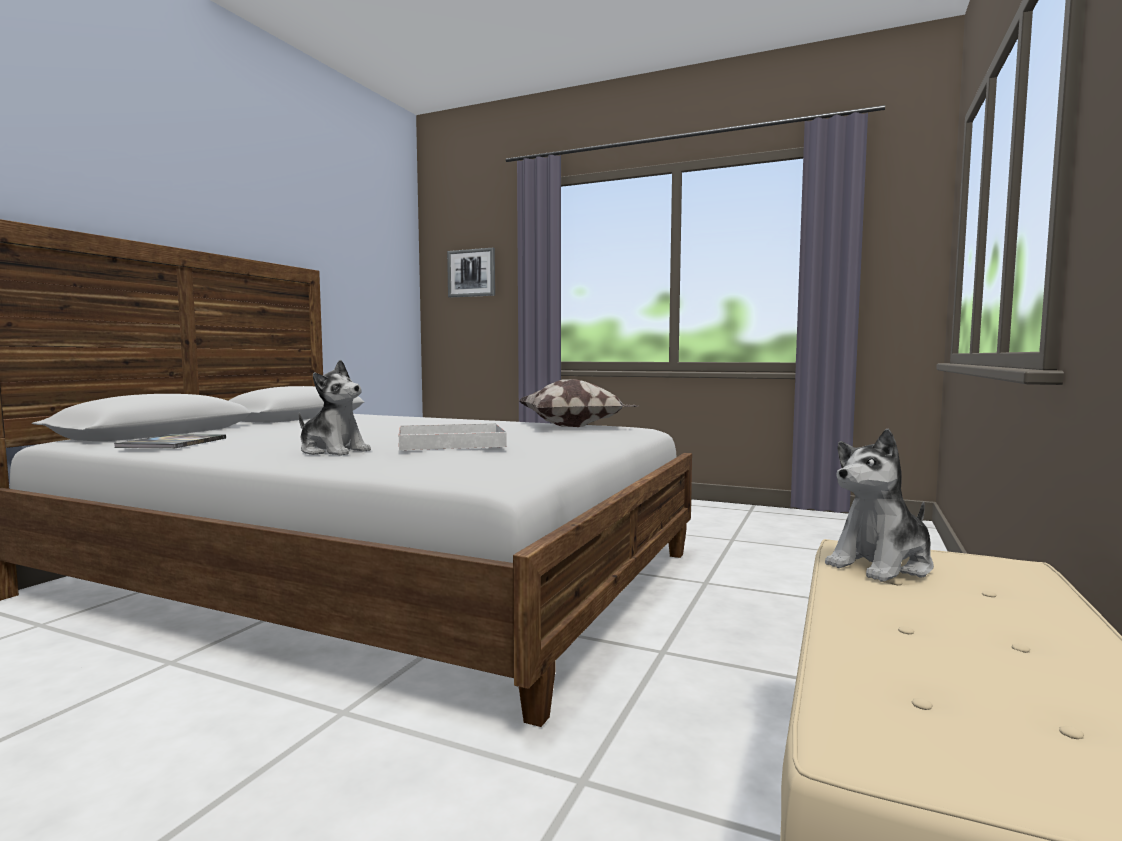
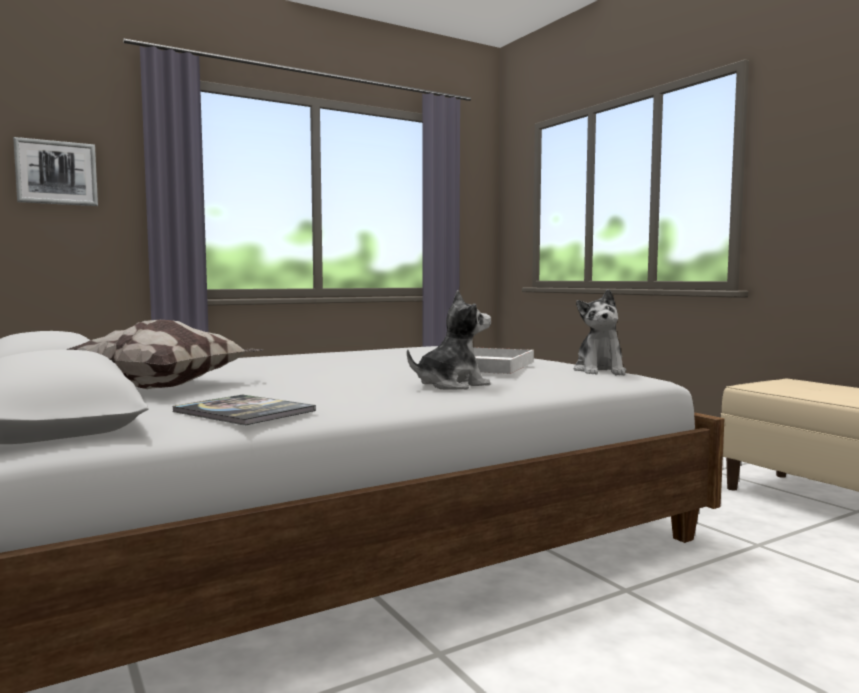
camera: 55 degrees left, 0 degrees up
pillow [519,379,637,427] -> pillow moved to [66,320,264,389]
plush toy [825,428,934,582] -> plush toy moved to [573,289,626,375]

